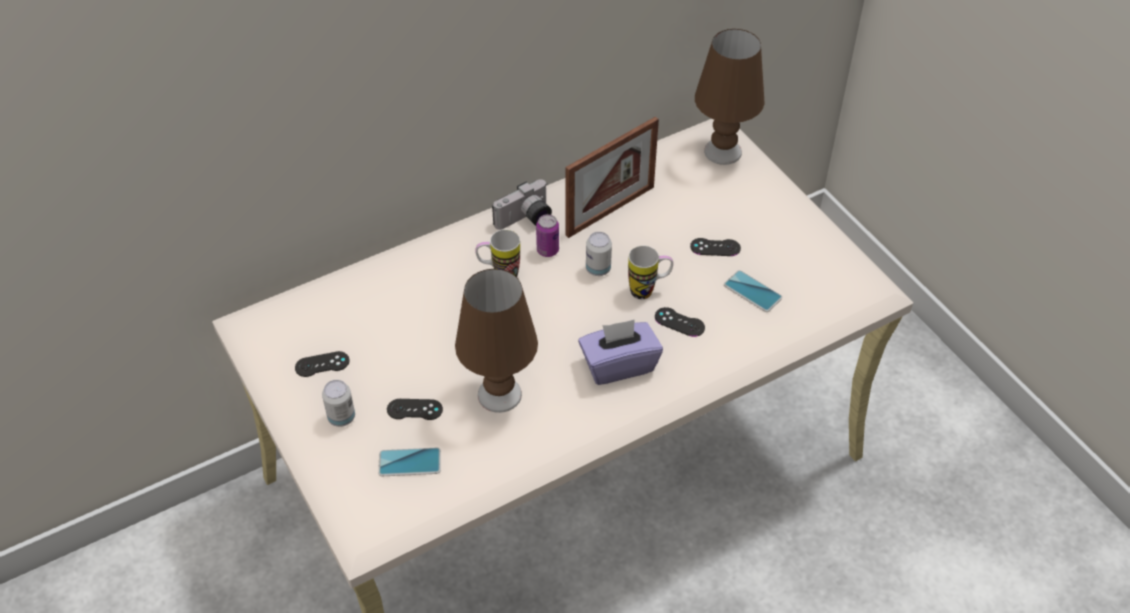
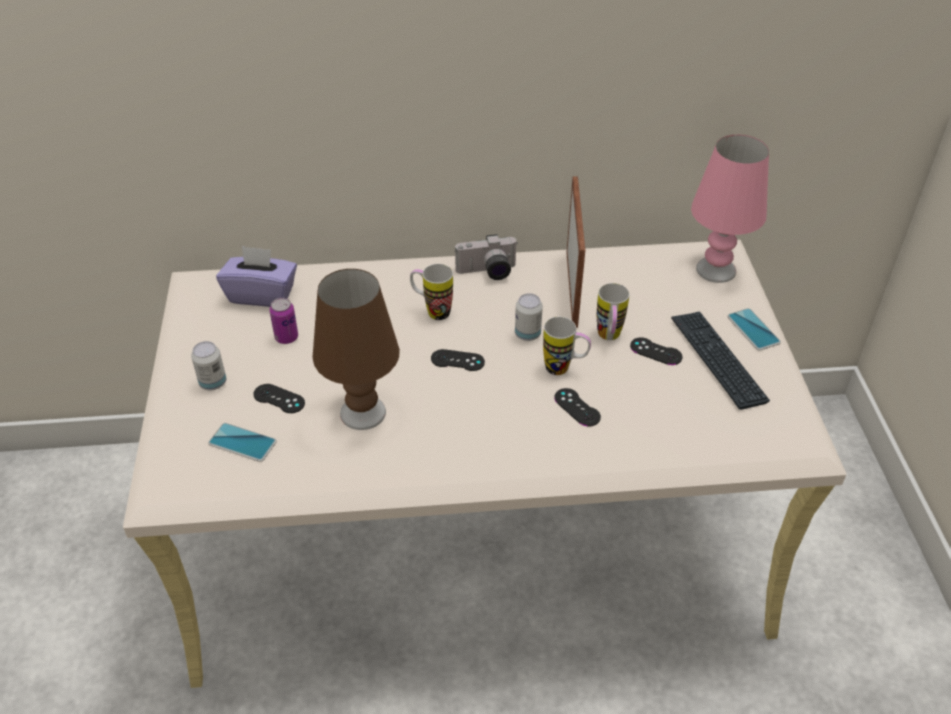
camera: 25 degrees right, 5 degrees down
black game controller [295,351,349,377] -> black game controller moved to [431,349,485,371]
can [536,214,559,257] -> can moved to [269,298,298,344]
picture frame [565,117,659,238] -> picture frame turned 75 degrees counterclockwise [566,176,585,328]
purple tissue box [578,320,663,385] -> purple tissue box moved to [216,246,297,307]
brown table lamp [695,29,764,165] -> pink table lamp [691,135,769,283]
phone [724,270,782,312] -> phone moved to [727,308,781,351]
none -> mug [597,283,630,340]
none -> keyboard [671,311,770,410]

